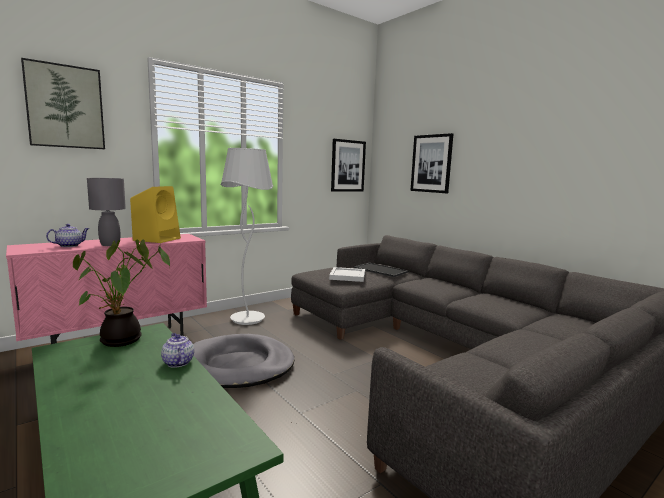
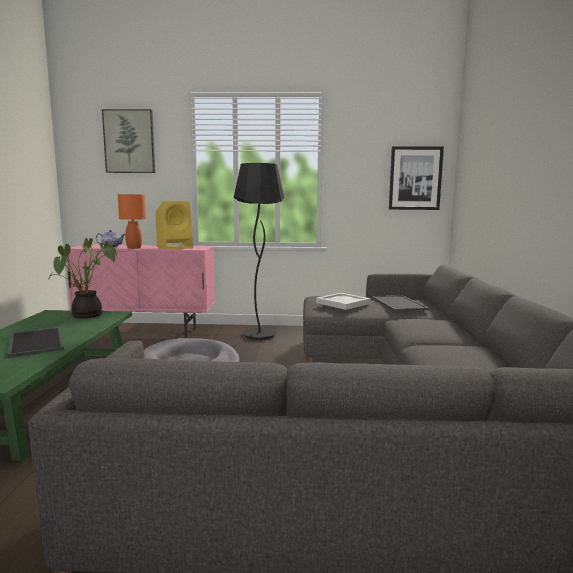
camera: 40 degrees right, 0 degrees up
grey table lamp [87,178,126,246] -> orange table lamp [118,194,146,249]
teapot [161,333,194,368] -> none
white floor lamp [221,148,273,325] -> black floor lamp [233,163,285,340]
picture [410,133,453,193] -> none
none -> tray [7,327,64,357]

